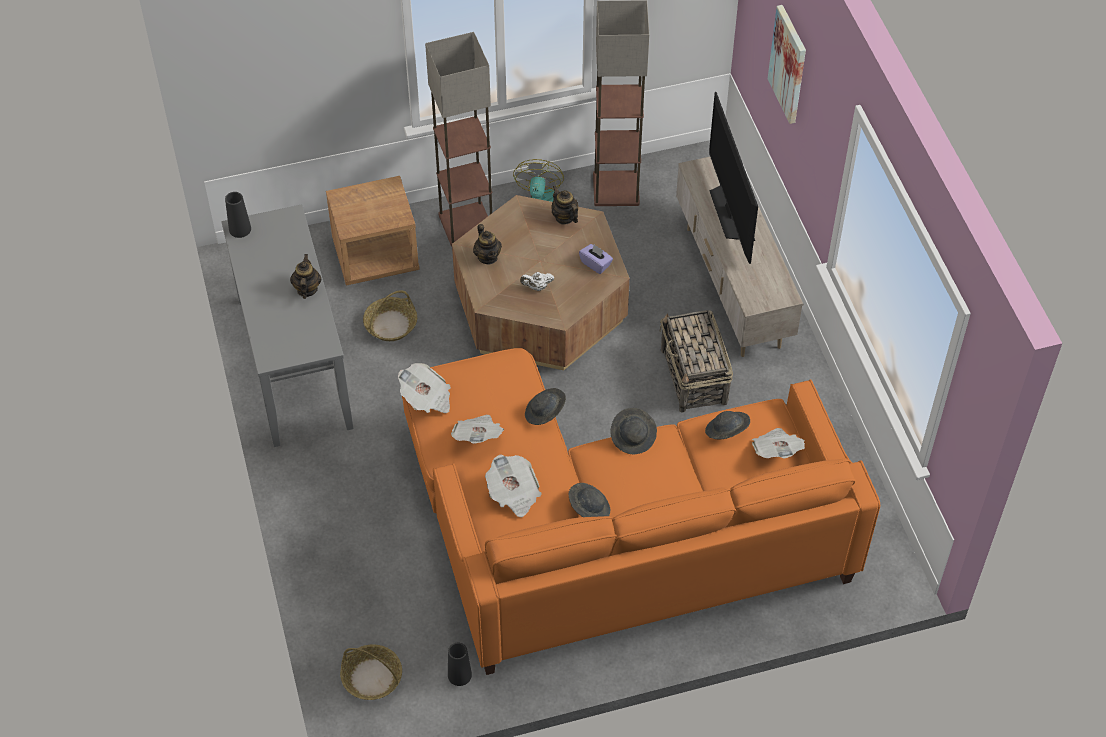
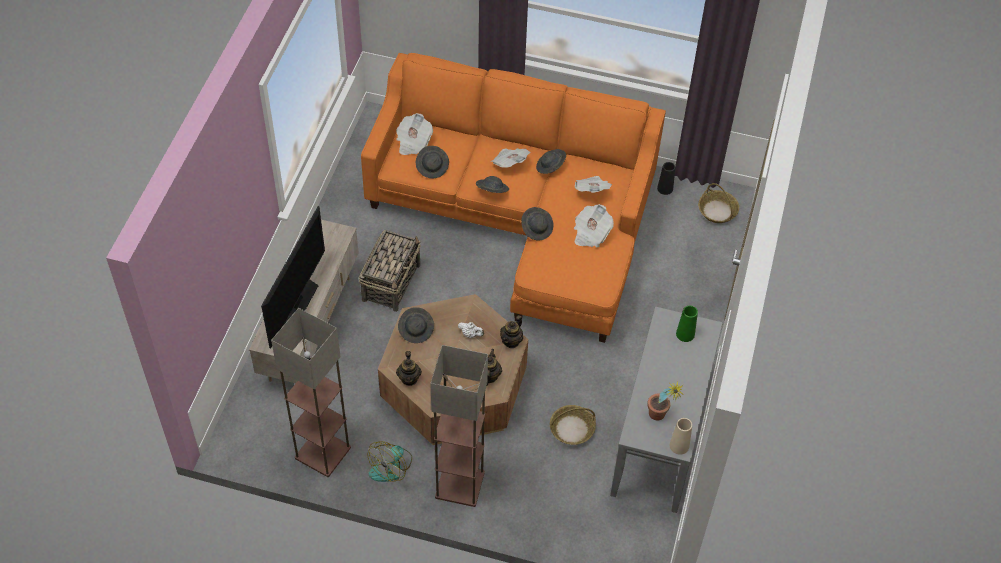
camera: 150 degrees left, 0 degrees up
black vase [225,192,251,238] -> beige vase [670,418,692,455]
teapot [290,254,322,299] -> teapot moved to [500,315,523,348]
brown nightstand [326,176,420,286] -> none
newspaper [398,363,451,413] -> newspaper moved to [491,148,530,168]
purple tissue box [579,244,613,274] -> grey hat [398,307,434,343]
picture [768,5,806,124] -> none
none -> potted plant [648,380,684,420]
none -> green vase [676,306,698,342]

